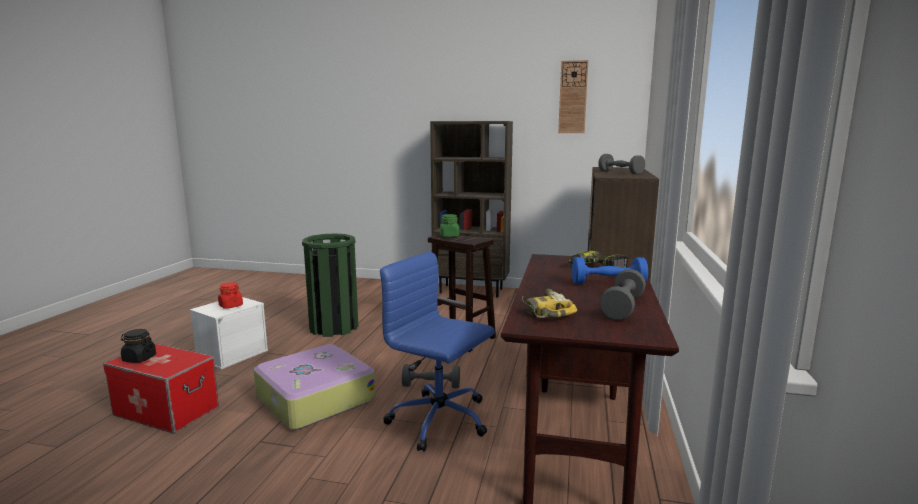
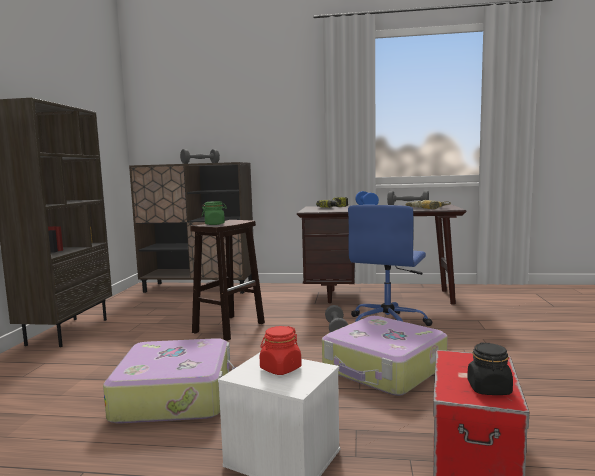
camera: 95 degrees left, 5 degrees down
green trash can [302,233,358,337] -> suitcase [103,338,236,424]
wall clock [558,60,588,133] -> none

